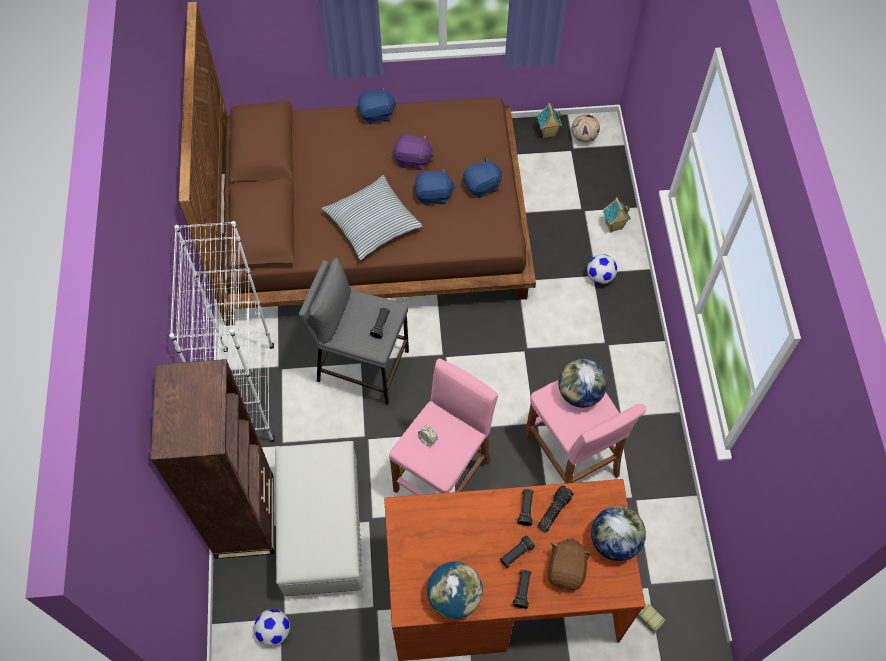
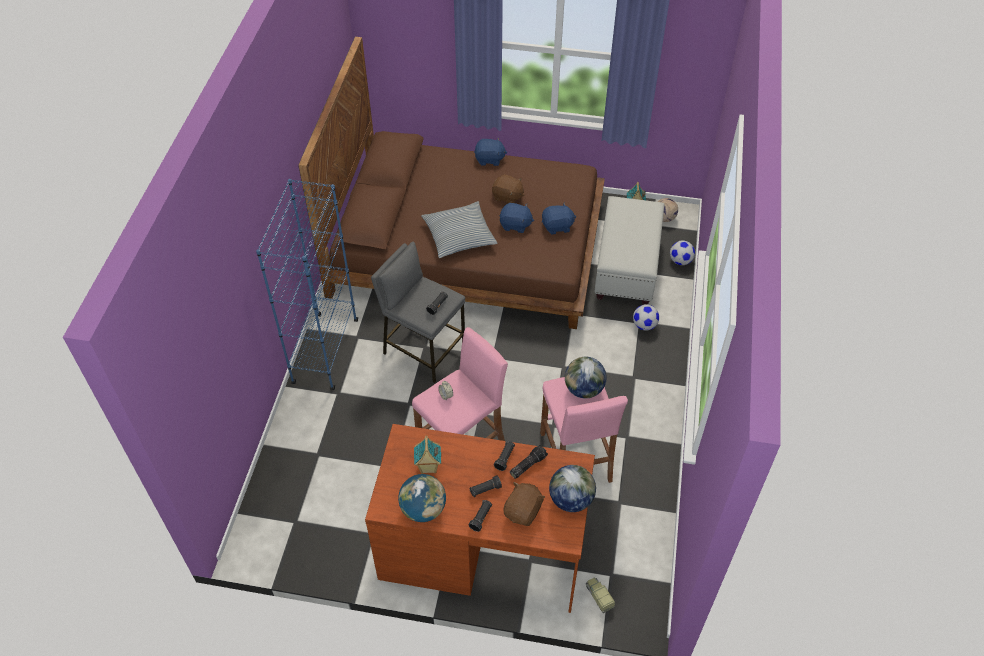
camera: 15 degrees right, 10 degrees down
brown bookcase [150,359,274,559] -> none
white bookcase [169,221,275,442] -> blue bookcase [256,179,358,390]
football [254,609,290,646] -> football moved to [670,240,695,265]
white ottoman [275,441,363,596] -> white ottoman moved to [595,196,665,305]
purple plush toy [394,135,434,170] -> brown plush toy [492,174,524,204]
toy house [603,197,631,233] -> toy house moved to [414,435,441,474]

